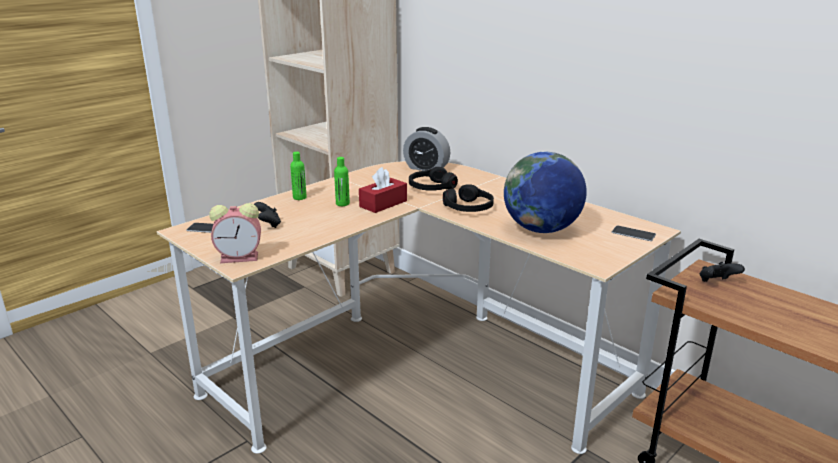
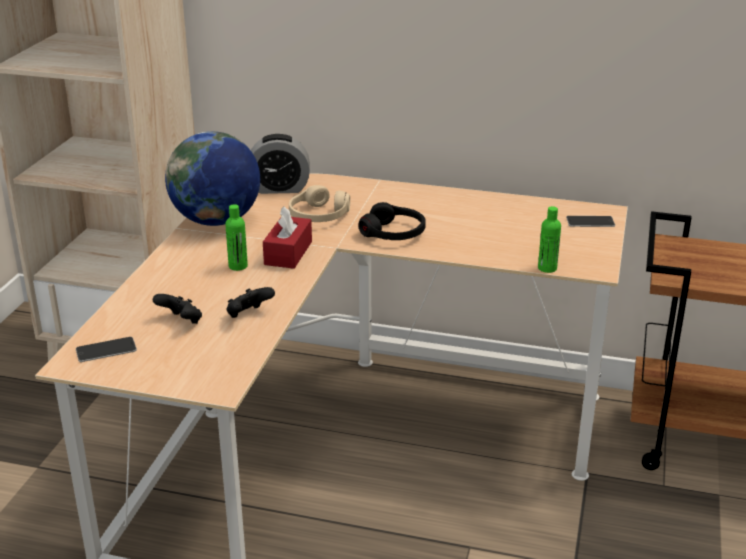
camera: 30 degrees left, 5 degrees up
alarm clock [209,203,261,263] -> none
green bottle [290,152,307,200] -> green bottle moved to [538,206,561,273]
black headphones [409,167,458,191] -> beige headphones [289,185,350,222]
globe [504,152,587,233] -> globe moved to [165,131,260,226]
black game controller [700,262,745,282] -> black game controller moved to [226,287,275,318]

